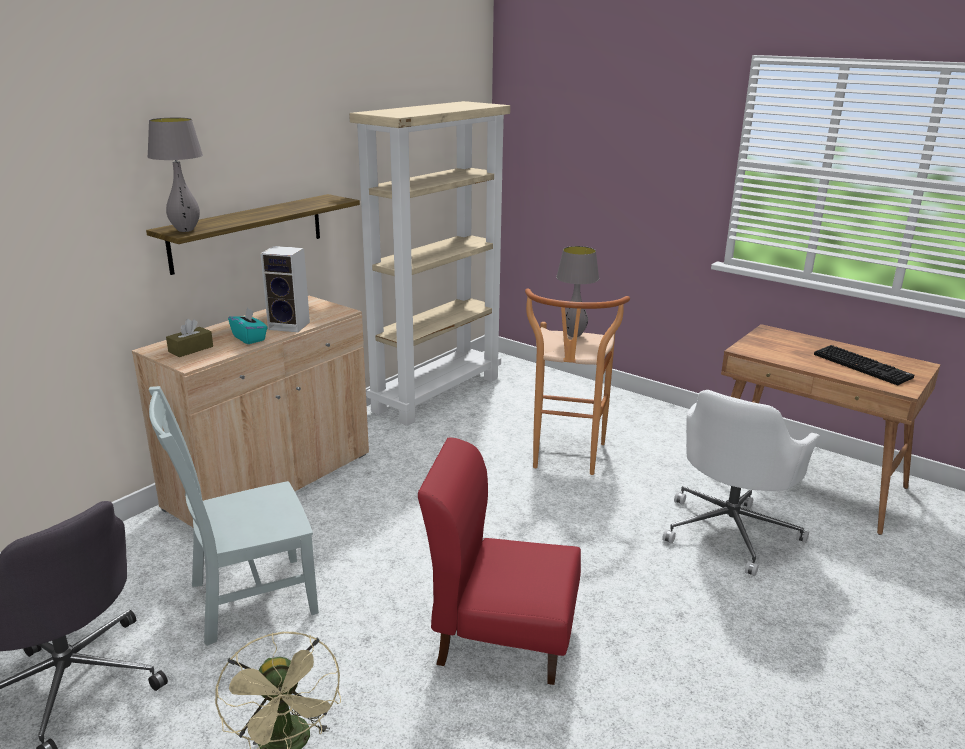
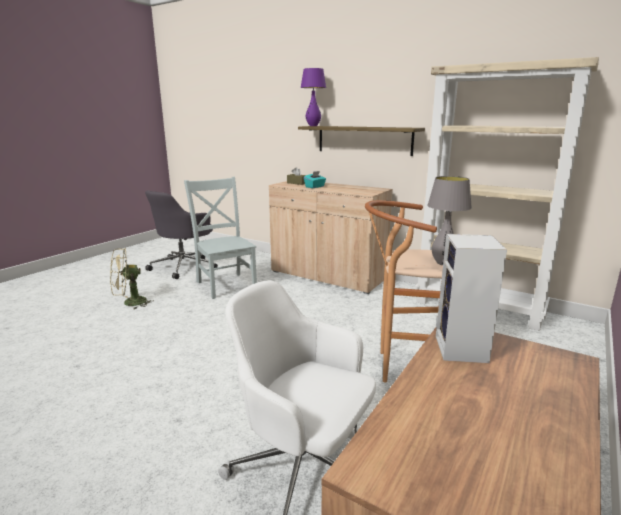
camera: 85 degrees right, 5 degrees down
grey table lamp [147,117,203,232] -> purple table lamp [301,68,326,126]
speaker [260,246,310,332] -> speaker moved to [436,234,507,363]
red chair [418,437,581,685] -> none
keyboard [814,345,914,385] -> none

